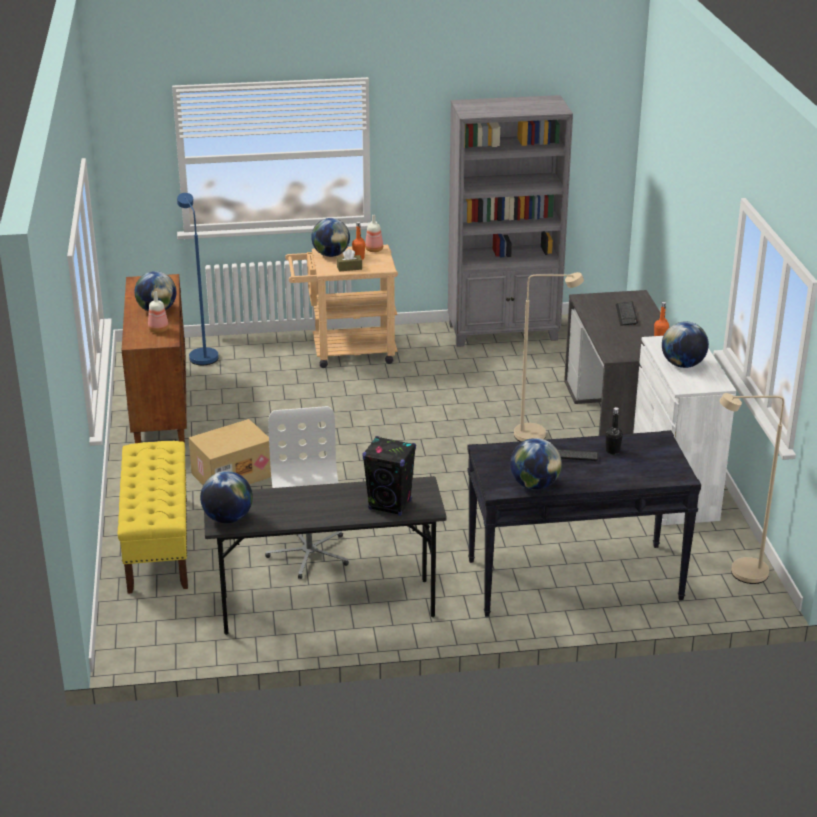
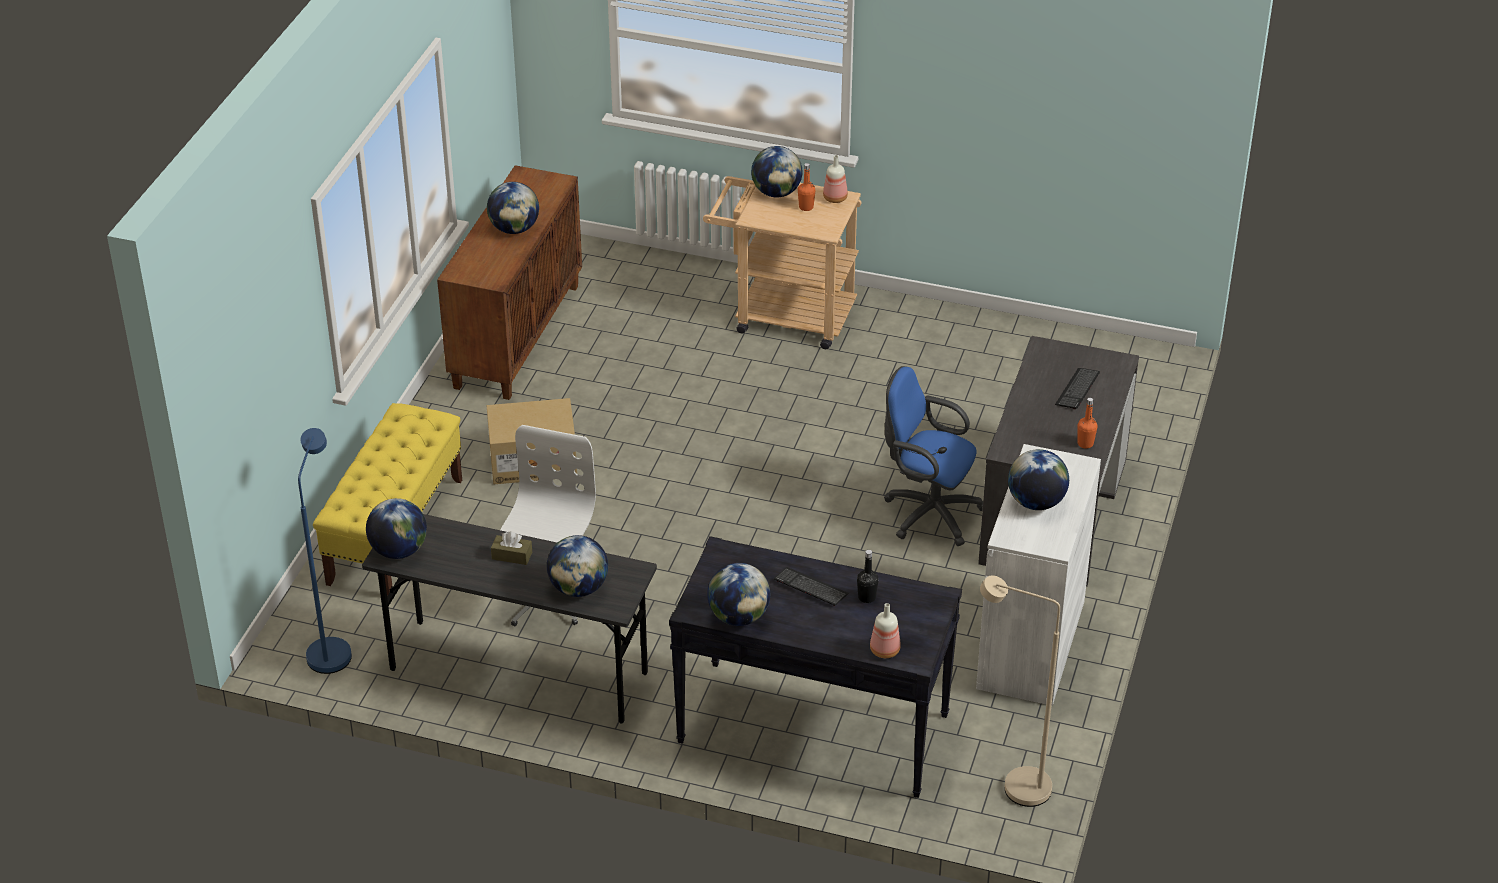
camera: 25 degrees right, 10 degrees up
bottle [148,292,169,333] -> bottle moved to [870,603,901,658]
blue floor lamp [177,193,219,365] -> blue floor lamp moved to [298,428,352,674]
brown tissue box [337,249,362,272] -> brown tissue box moved to [491,532,532,565]
black speaker [363,436,416,516] -> globe [547,535,608,597]
grey bookcase [448,95,573,347] -> none
beige floor lamp [514,272,584,441] -> blue office chair [884,366,983,546]

